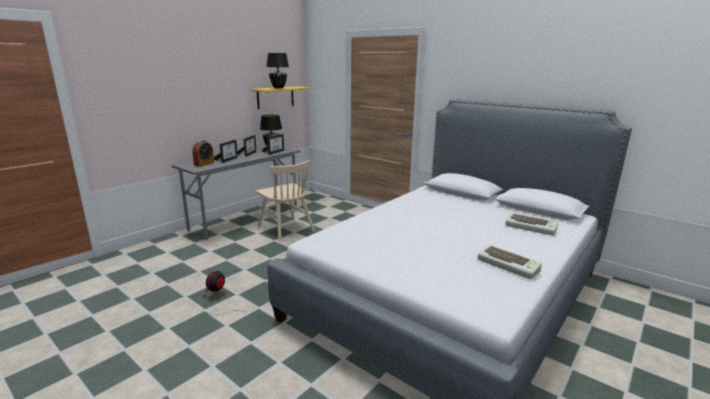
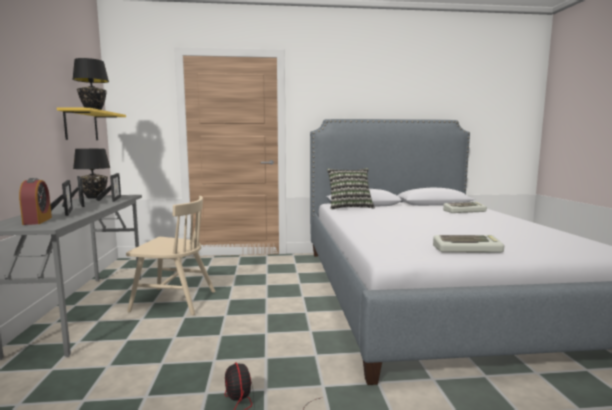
camera: 45 degrees left, 10 degrees down
keyboard [478,245,542,279] -> keyboard moved to [433,235,504,253]
none -> pillow [327,168,375,210]

